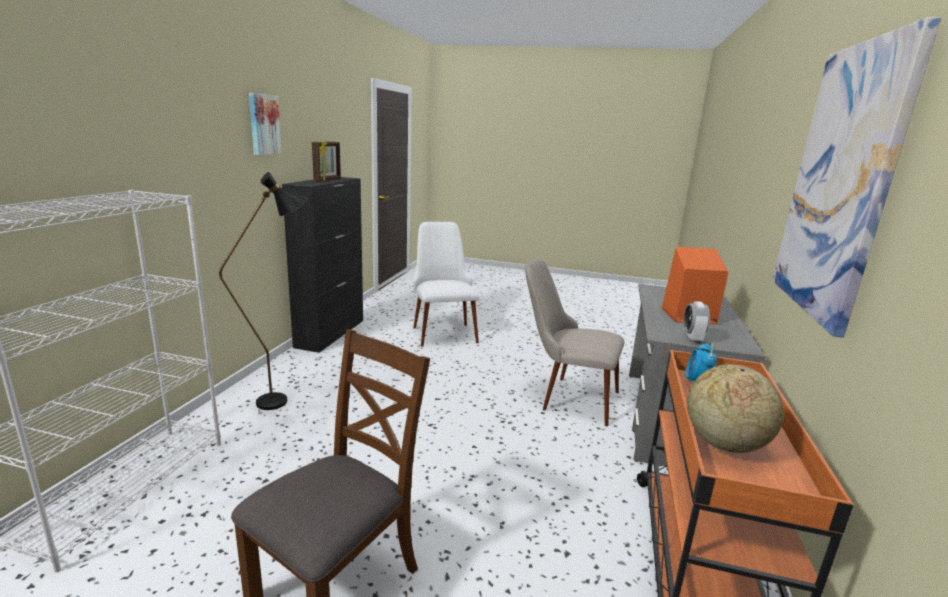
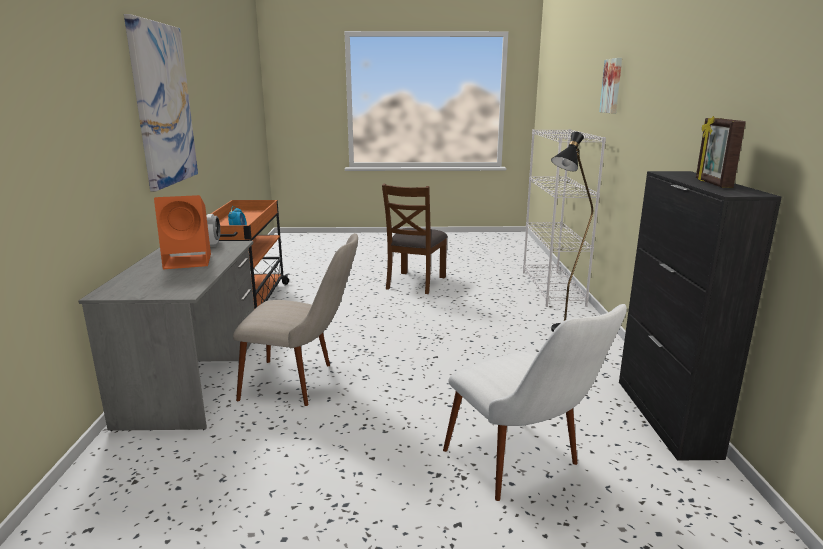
camera: 165 degrees right, 0 degrees up
picture [249,93,282,155] -> picture moved to [599,58,622,113]
globe [687,364,784,453] -> none

